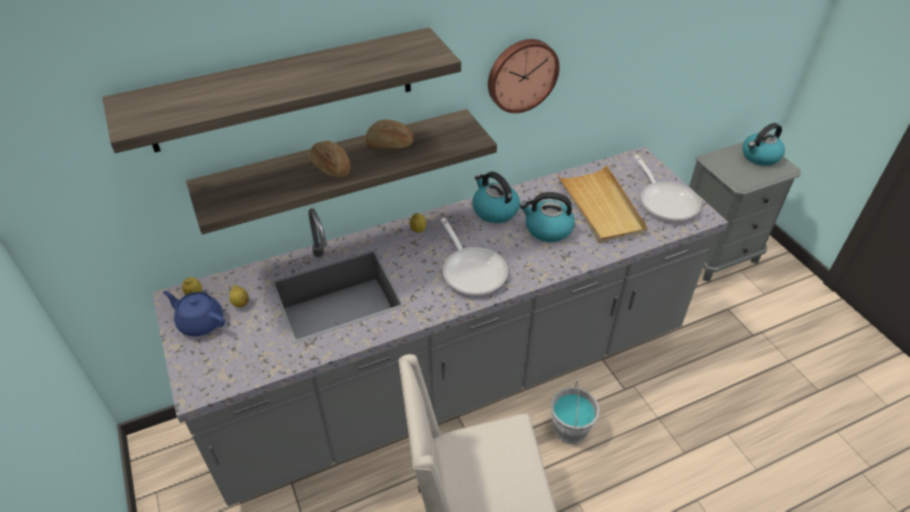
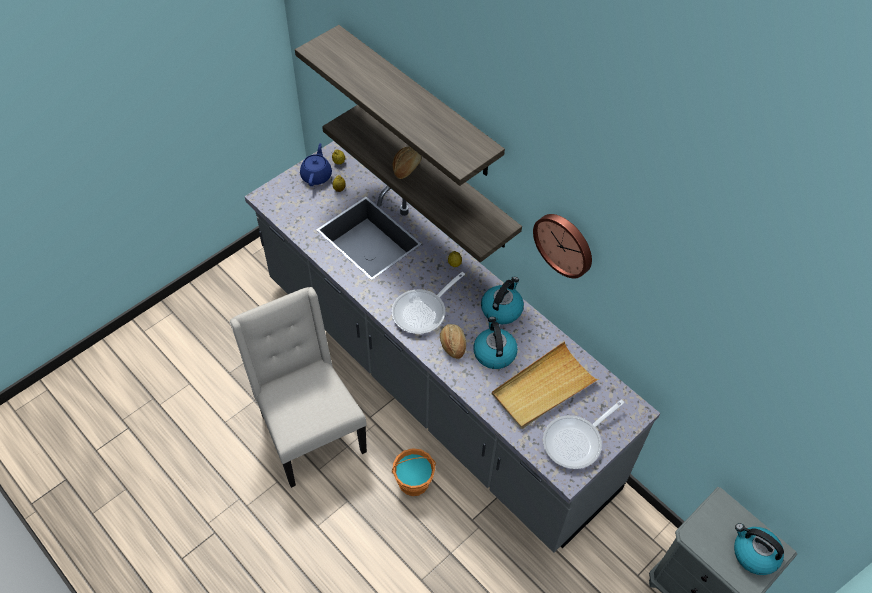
camera: 70 degrees right, 10 degrees up
bread [365,120,414,149] -> bread moved to [440,324,466,359]
grey bucket [551,381,600,444] -> orange bucket [392,448,436,496]

